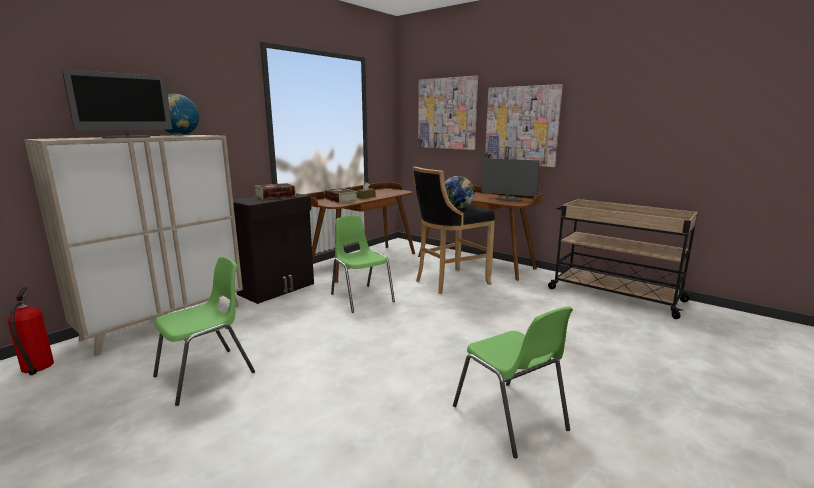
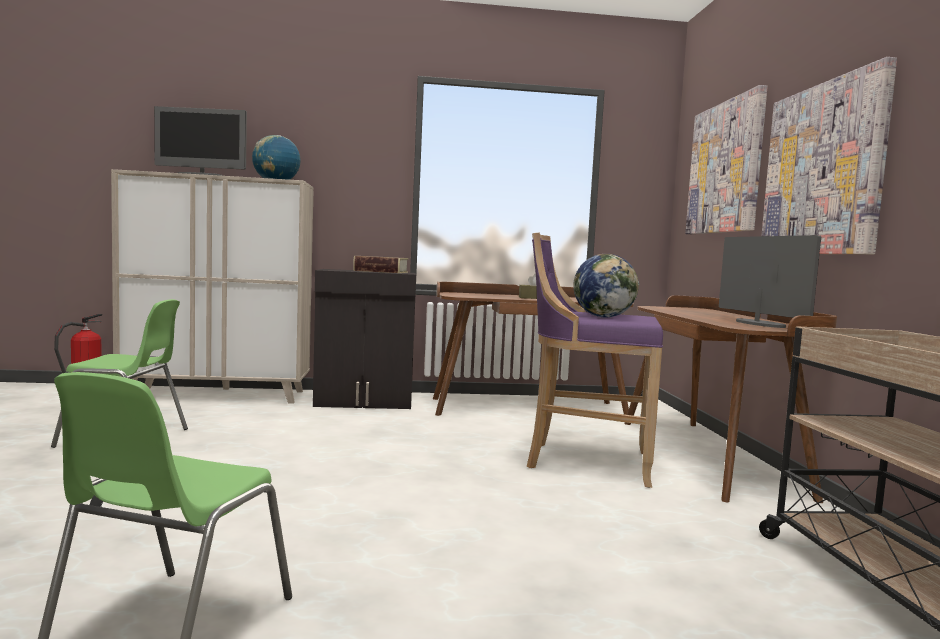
camera: 45 degrees right, 10 degrees down
book [325,188,358,203] -> none
green chair [331,215,395,313] -> none
black stool [412,167,495,294] -> purple stool [527,232,663,488]

